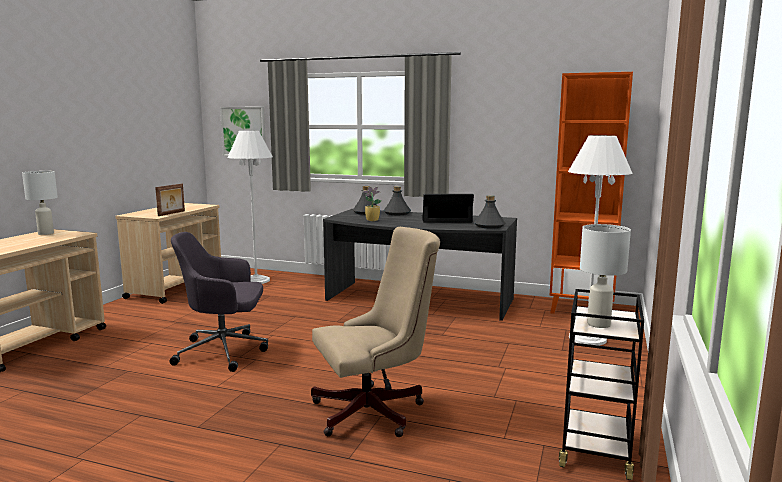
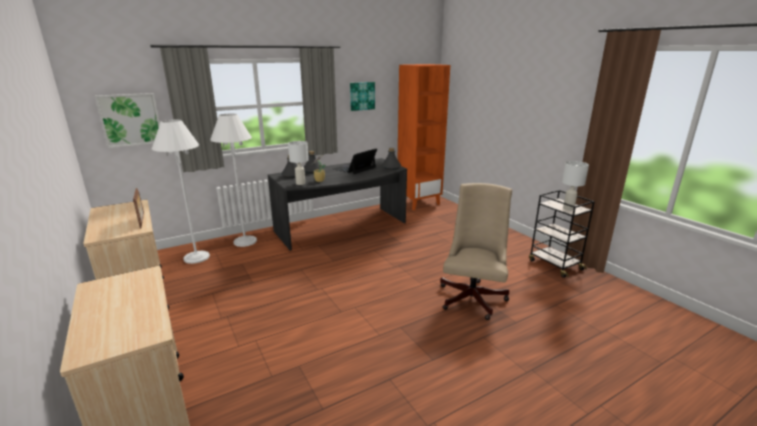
camera: 50 degrees left, 10 degrees up
white table lamp [22,171,58,235] -> white table lamp moved to [288,141,308,185]
grey office chair [170,232,268,372] -> none
white floor lamp [568,135,633,346] -> white floor lamp moved to [210,114,257,247]
none -> picture [350,82,375,111]

